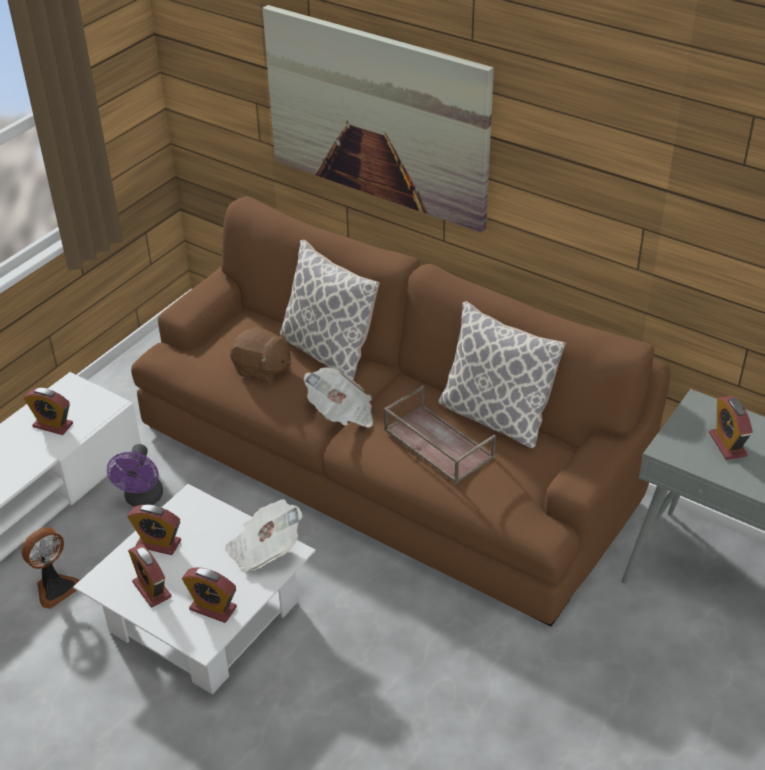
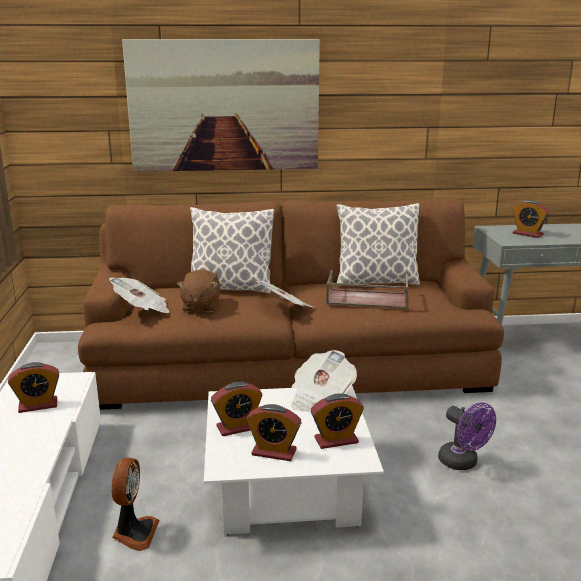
camera: 40 degrees left, 20 degrees down
purple fan [107,444,163,506] -> purple fan moved to [438,402,496,470]
brown plush toy [230,327,291,384] -> brown plush toy turned 105 degrees clockwise [177,269,220,312]
none -> newspaper [109,278,169,313]

